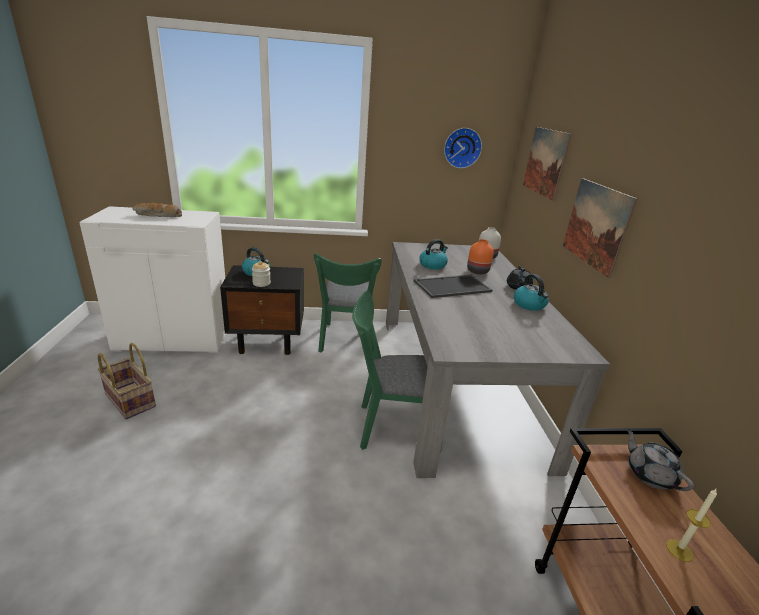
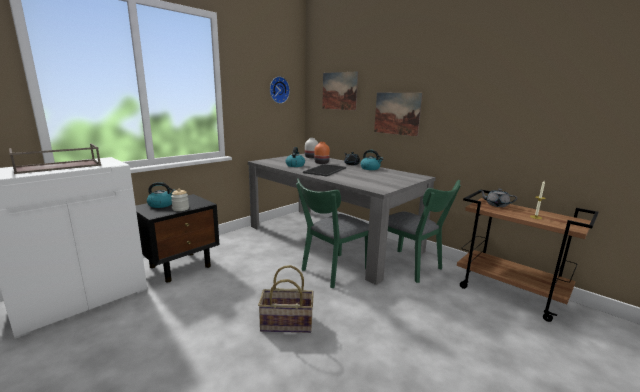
camera: 40 degrees left, 10 degrees down
basket [98,343,156,419] -> basket moved to [258,265,314,333]
bread [132,203,182,217] -> brown tray [9,143,101,174]
green chair [314,253,382,352] -> green chair moved to [388,180,461,283]

